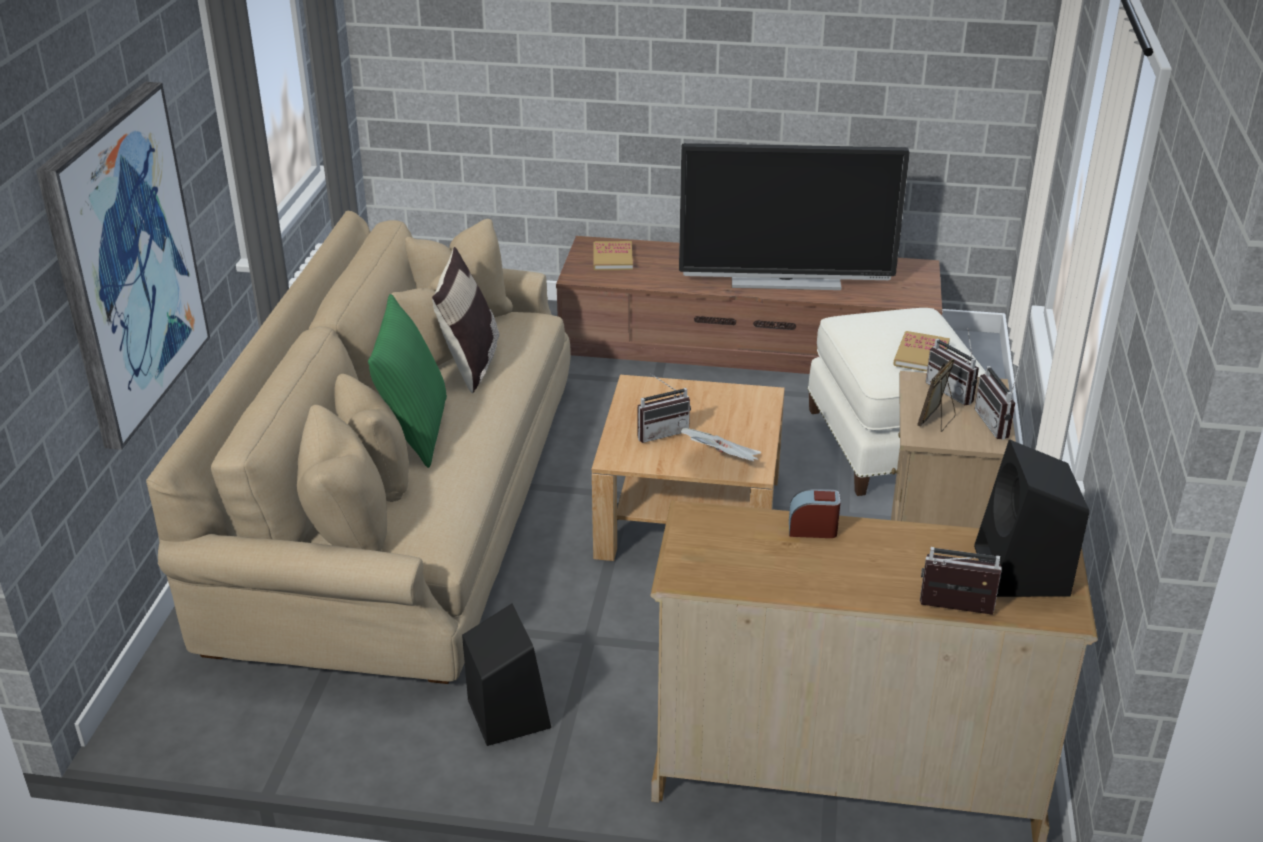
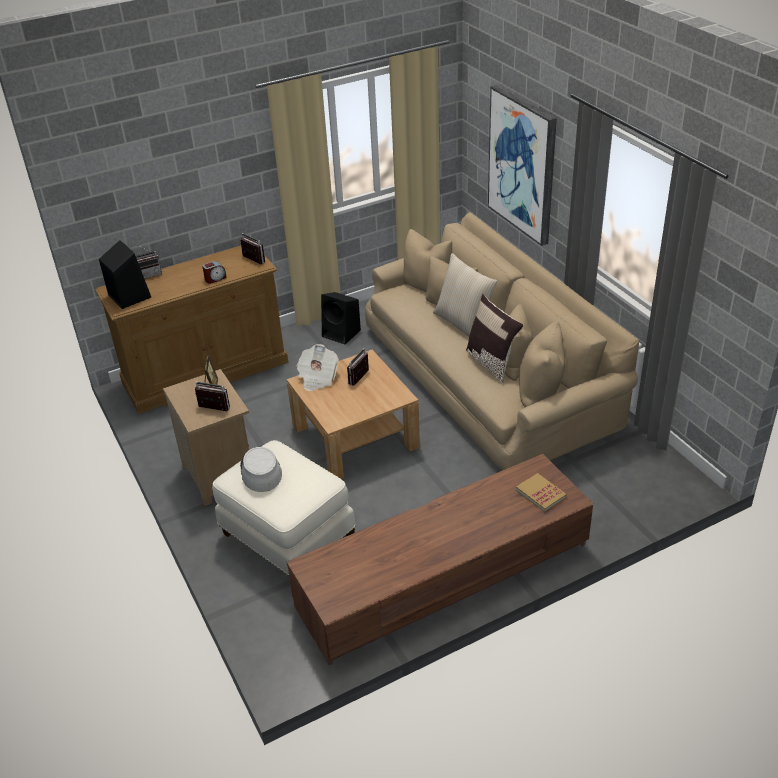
camera: 145 degrees right, 5 degrees up
green pillow [368,294,447,468] -> beige pillow [433,253,497,337]
television [679,143,910,290] -> none
book [893,331,950,372] -> grey hat [240,447,282,492]
radio [975,362,1020,440] -> radio moved to [240,233,265,264]

